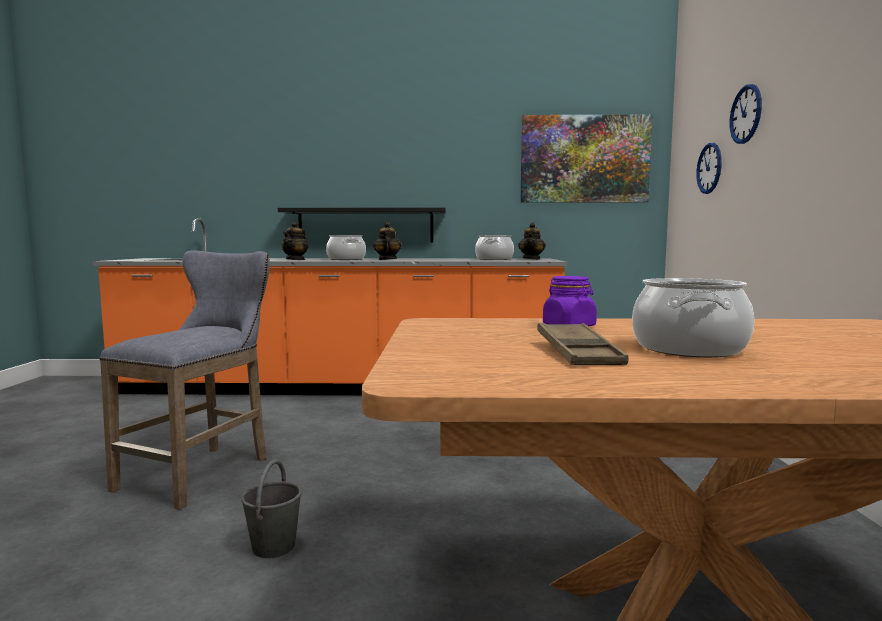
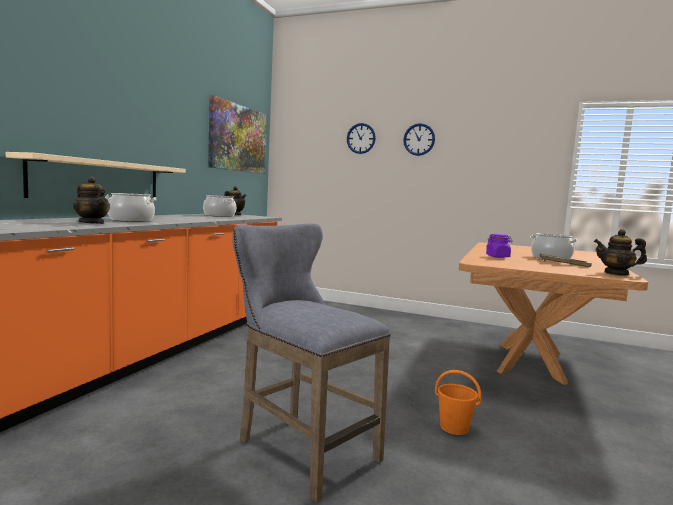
camera: 70 degrees left, 0 degrees up
grey bucket [241,459,302,558] -> orange bucket [435,370,481,435]
black shelf [278,208,446,242] -> beige shelf [6,152,186,198]
teapot [373,222,402,260] -> teapot moved to [594,229,647,276]
wall clock [696,143,722,194] -> wall clock moved to [403,123,435,156]

